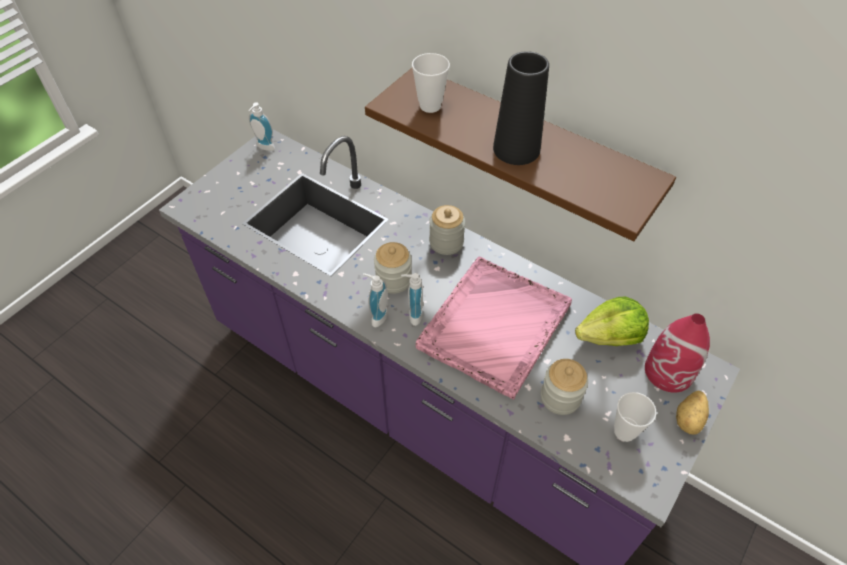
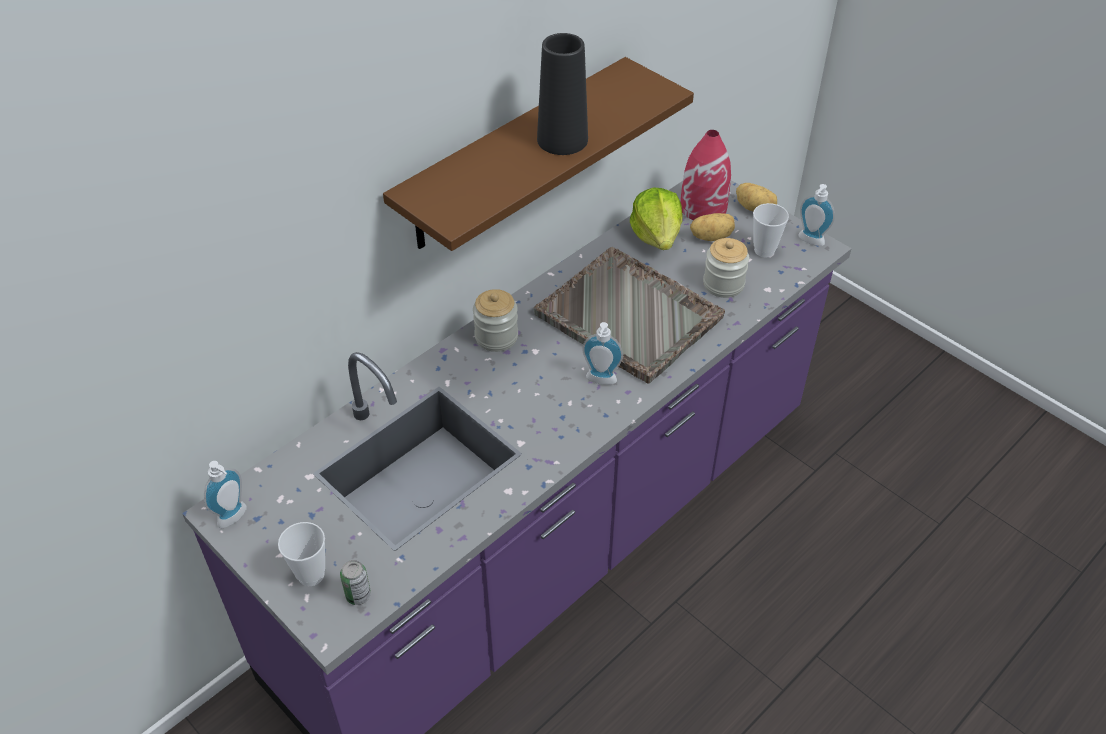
camera: 80 degrees left, 5 degrees down
soap dispenser [363,273,388,327] -> soap dispenser moved to [798,184,835,246]
jar [374,242,412,294] -> none
cup [412,53,450,113] -> cup moved to [278,522,325,586]
pink tray [416,257,572,400] -> grey tray [534,247,725,383]
none -> can [340,560,371,605]
none -> potato [690,213,735,241]

